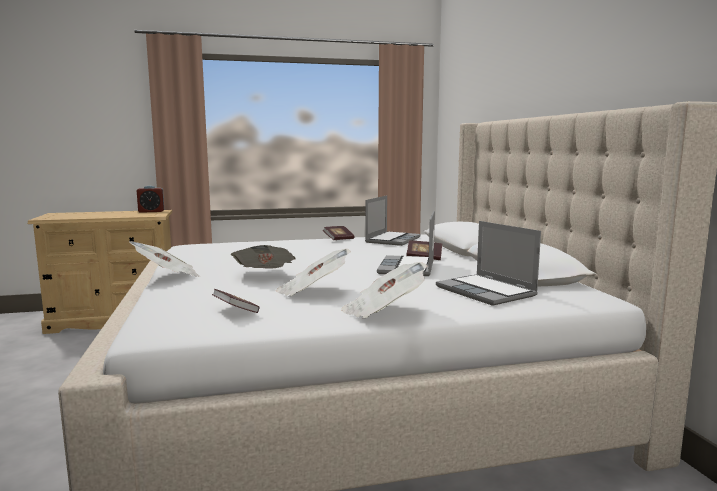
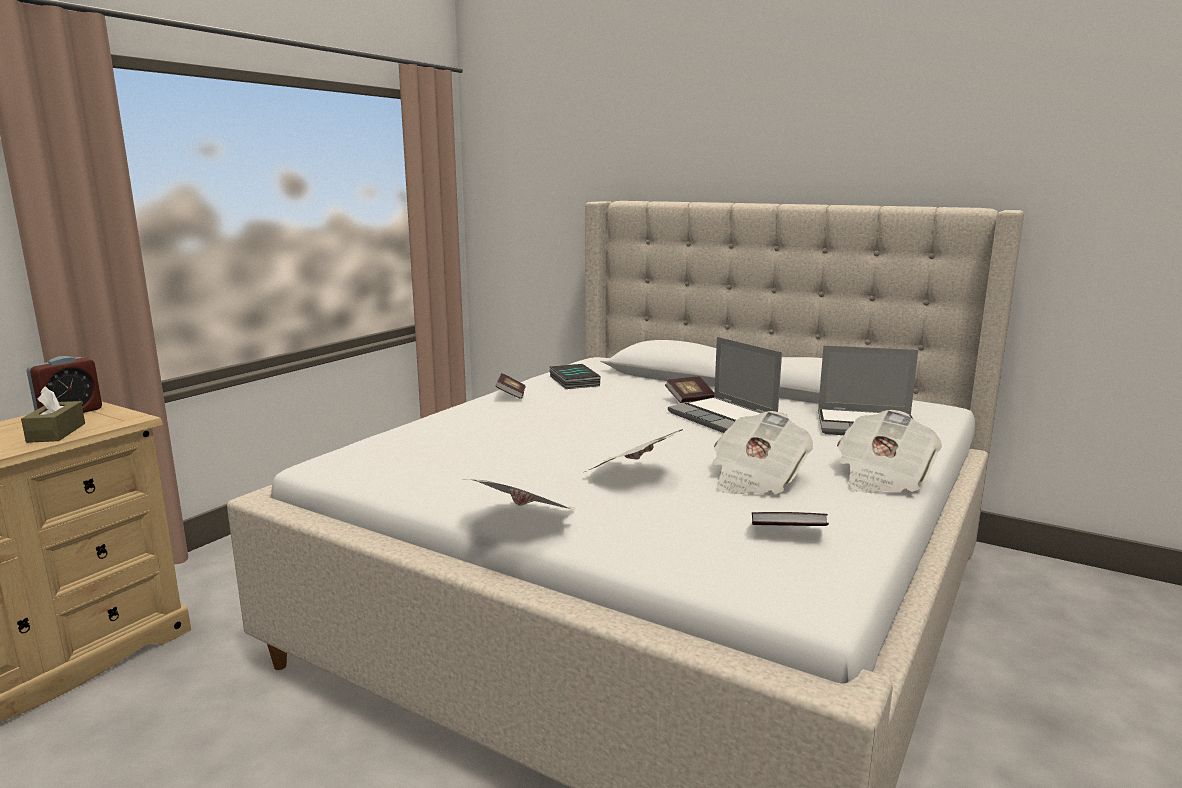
camera: 45 degrees left, 5 degrees up
laptop [365,195,421,246] -> book [549,364,600,389]
none -> brown tissue box [21,386,85,443]

